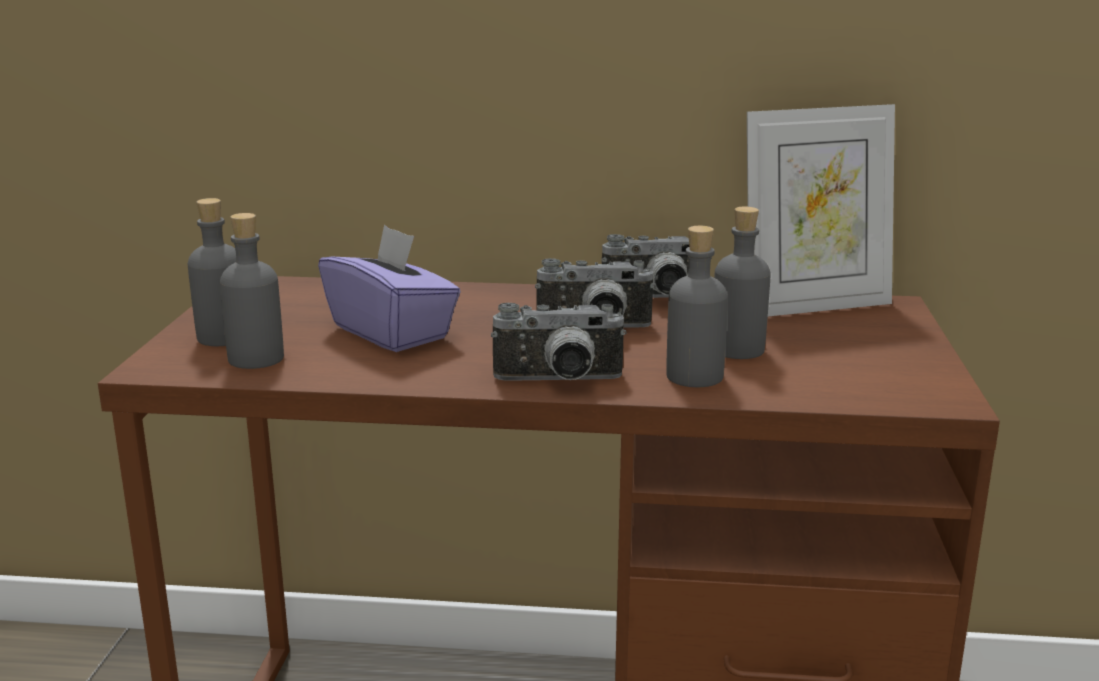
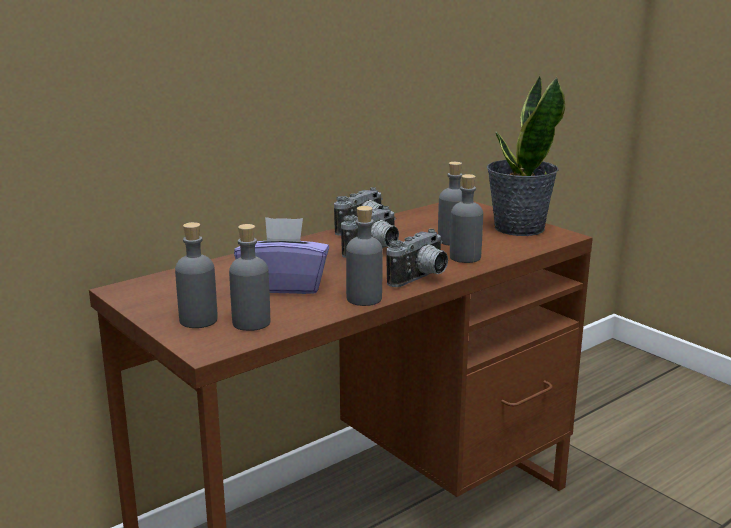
camera: 45 degrees left, 0 degrees up
picture frame [747,104,895,316] -> none
none -> grey bottle [346,206,383,306]
none -> potted plant [487,75,565,236]

